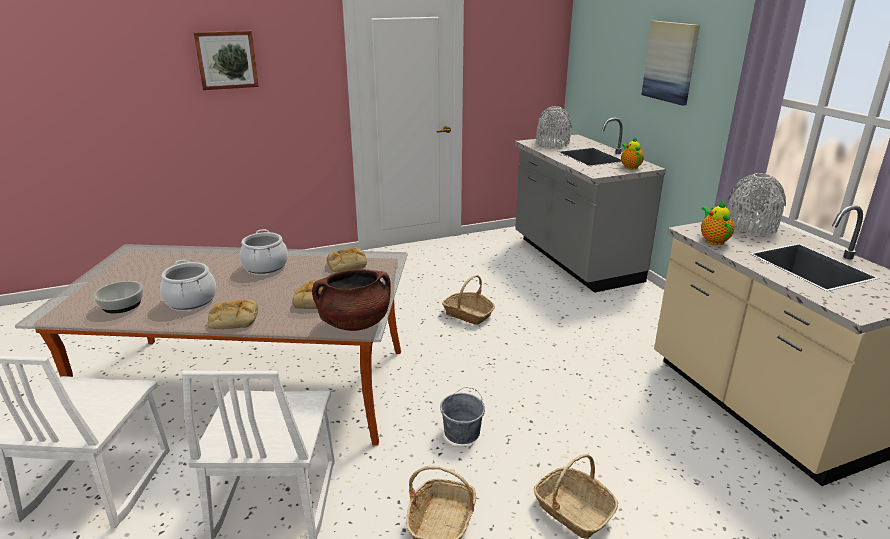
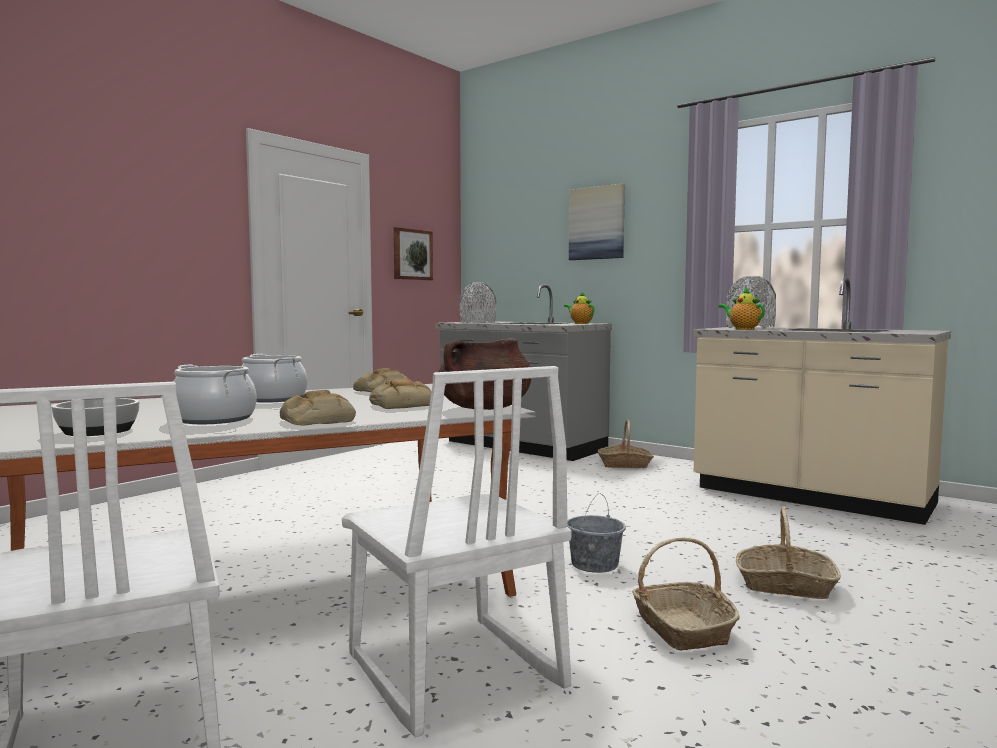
camera: 30 degrees left, 20 degrees down
picture [193,31,259,90] -> picture moved to [394,227,433,280]
basket [442,275,495,325] -> basket moved to [598,419,654,468]

